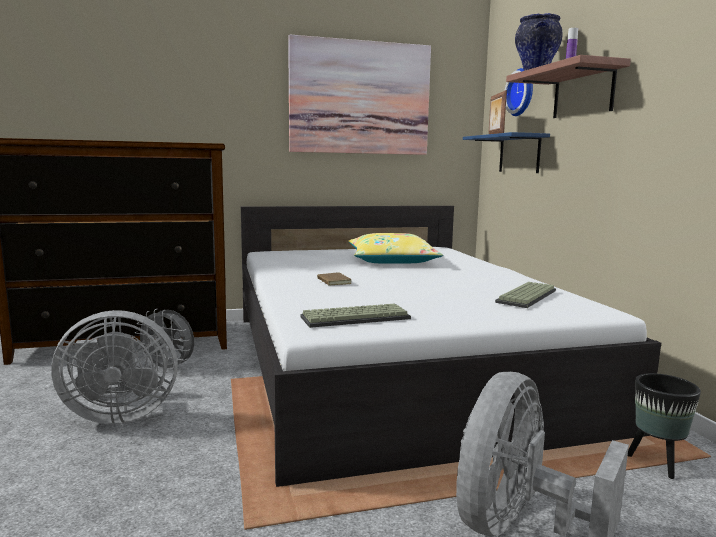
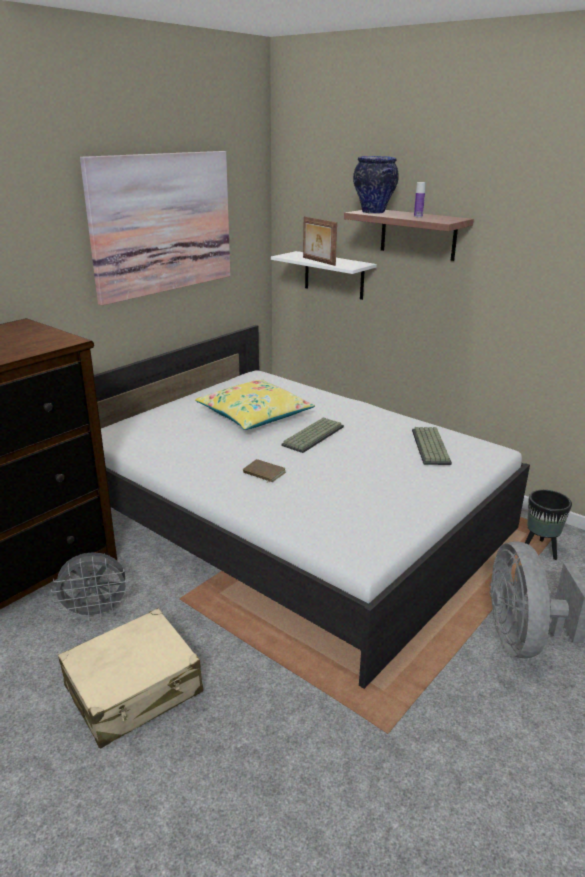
camera: 35 degrees left, 15 degrees up
grey fan [52,310,178,424] -> beige suitcase [58,608,203,749]
keyboard [300,304,411,328] -> keyboard moved to [281,417,344,453]
blue shelf [463,132,550,173] -> white shelf [271,251,377,300]
wall clock [505,68,533,116] -> none

